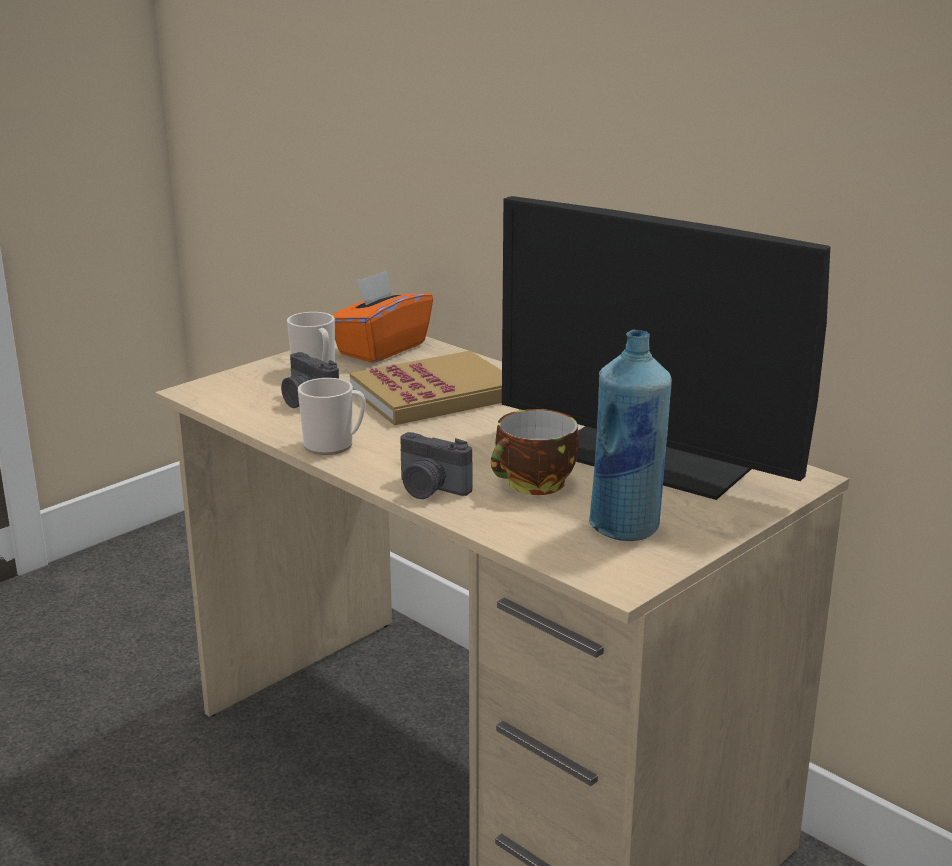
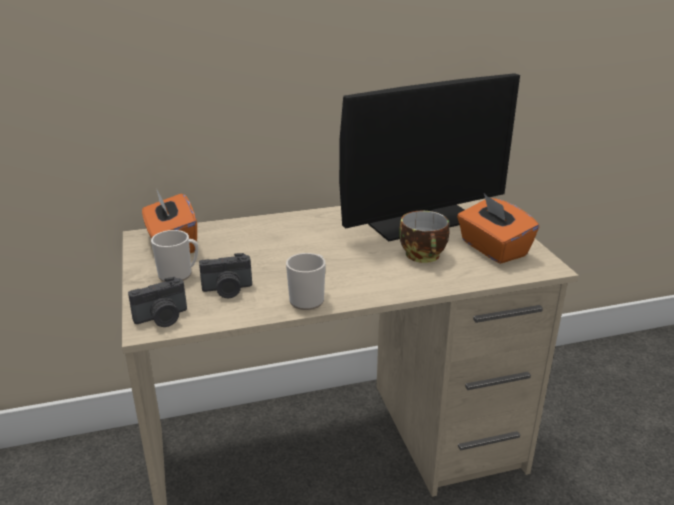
camera: 60 degrees left, 5 degrees up
book [350,351,502,425] -> none
camera [400,432,472,499] -> camera moved to [128,277,187,327]
blue bottle [589,330,672,541] -> orange tissue box [457,194,539,264]

